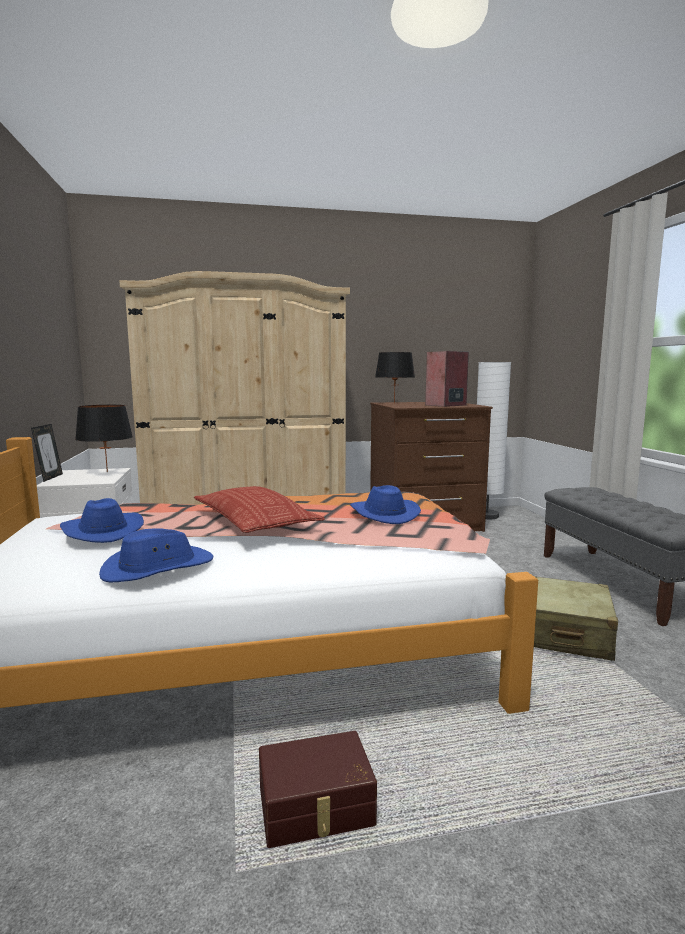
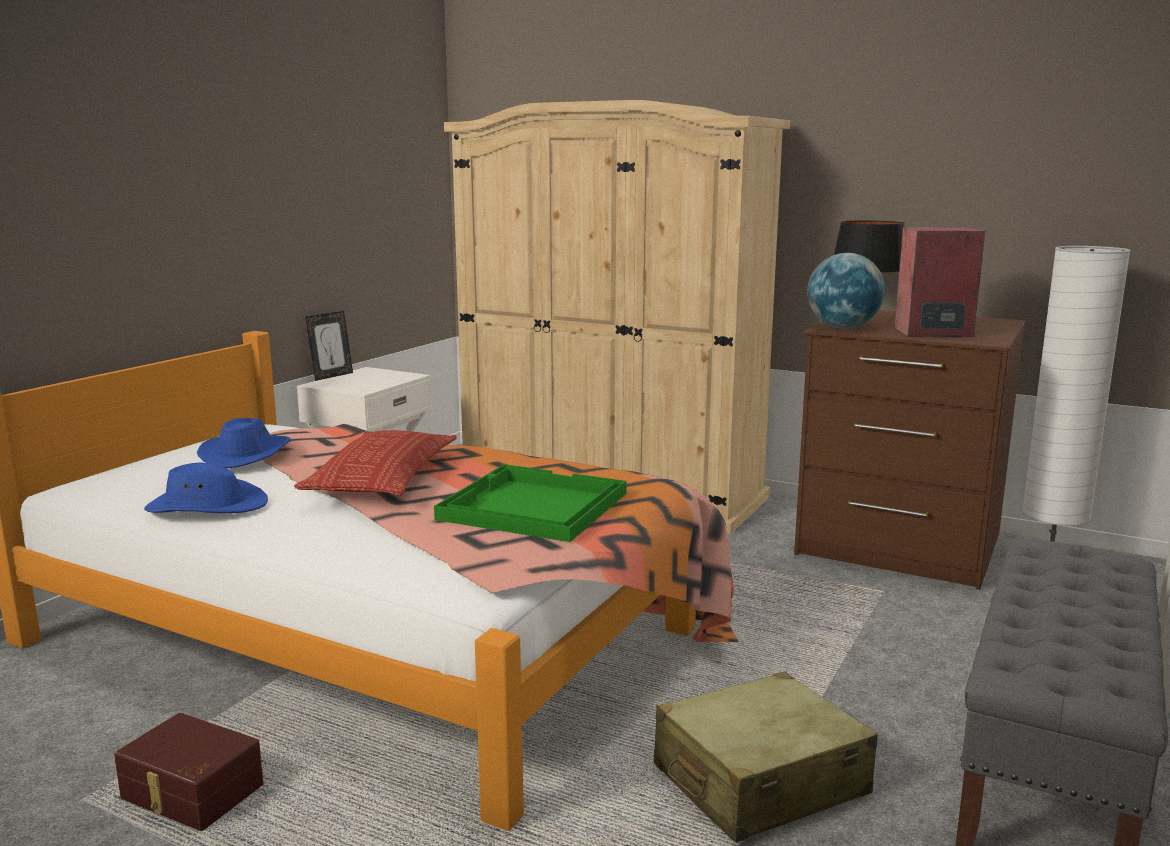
camera: 40 degrees right, 5 degrees up
black table lamp [75,405,133,472] -> none
blue hat [350,485,421,524] -> green tray [434,464,627,542]
none -> globe [807,253,885,328]

